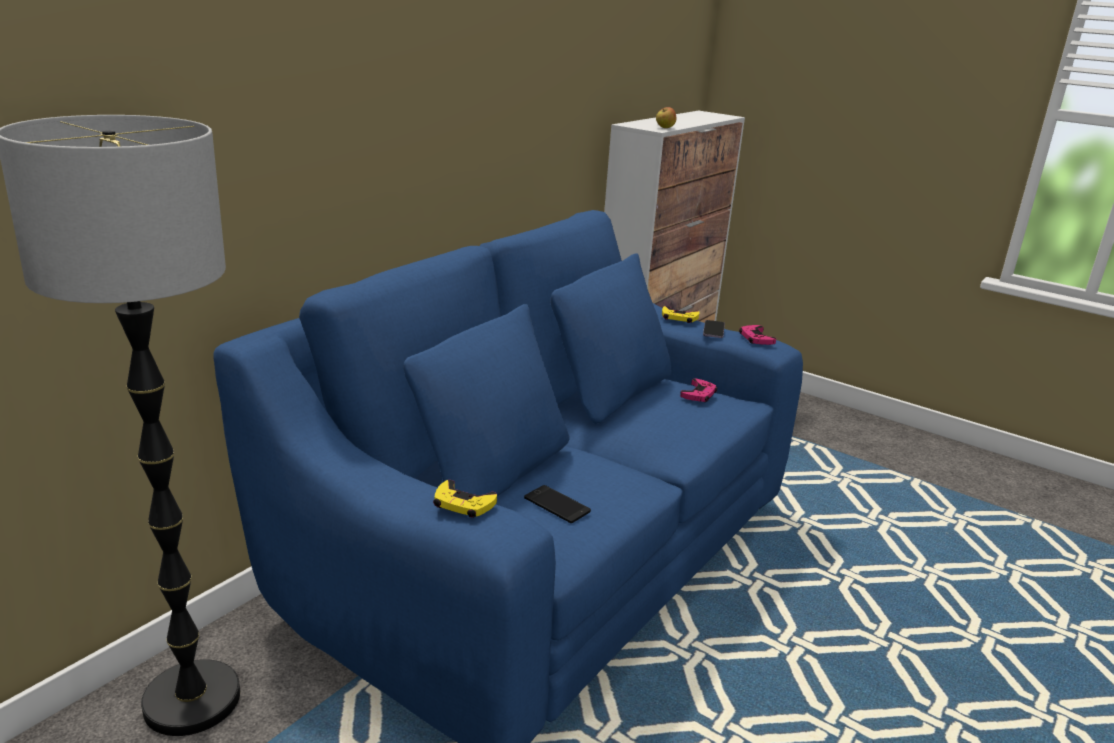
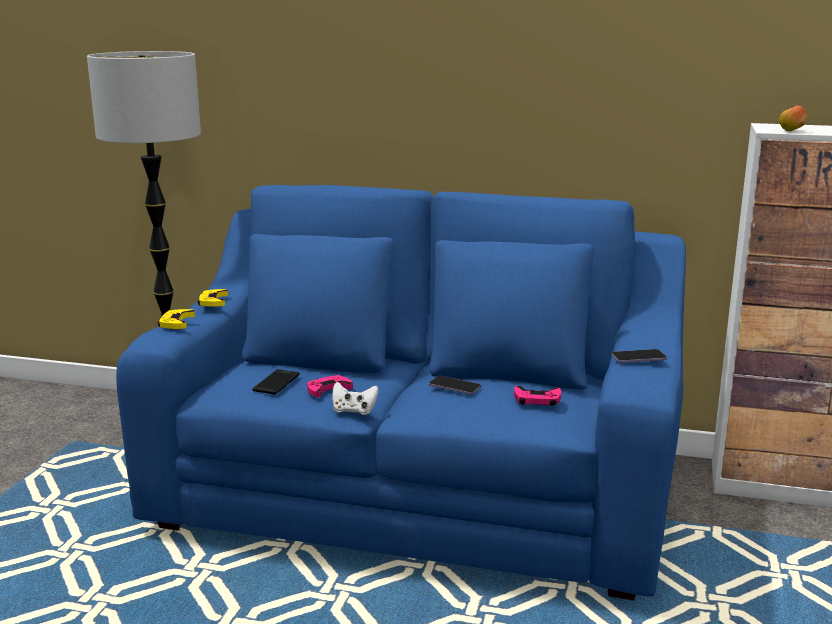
camera: 70 degrees right, 5 degrees down
yellow game controller [662,306,700,323] -> yellow game controller moved to [197,289,228,307]
pink game controller [739,325,776,345] -> pink game controller moved to [307,375,353,397]
none -> white game controller [332,382,378,415]
none -> phone [429,376,481,394]

